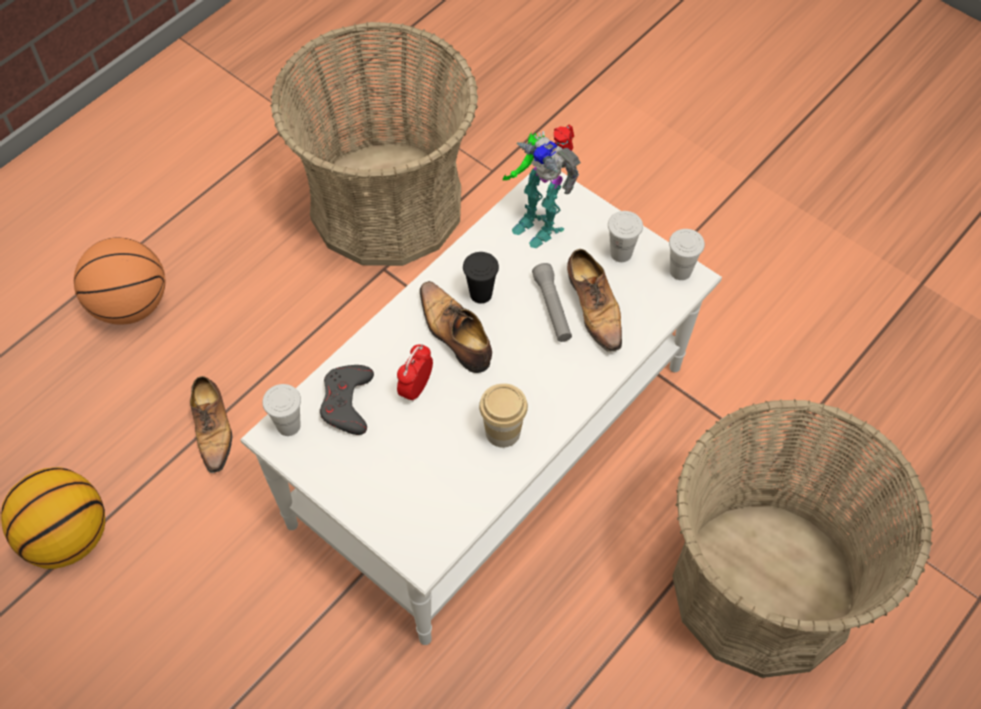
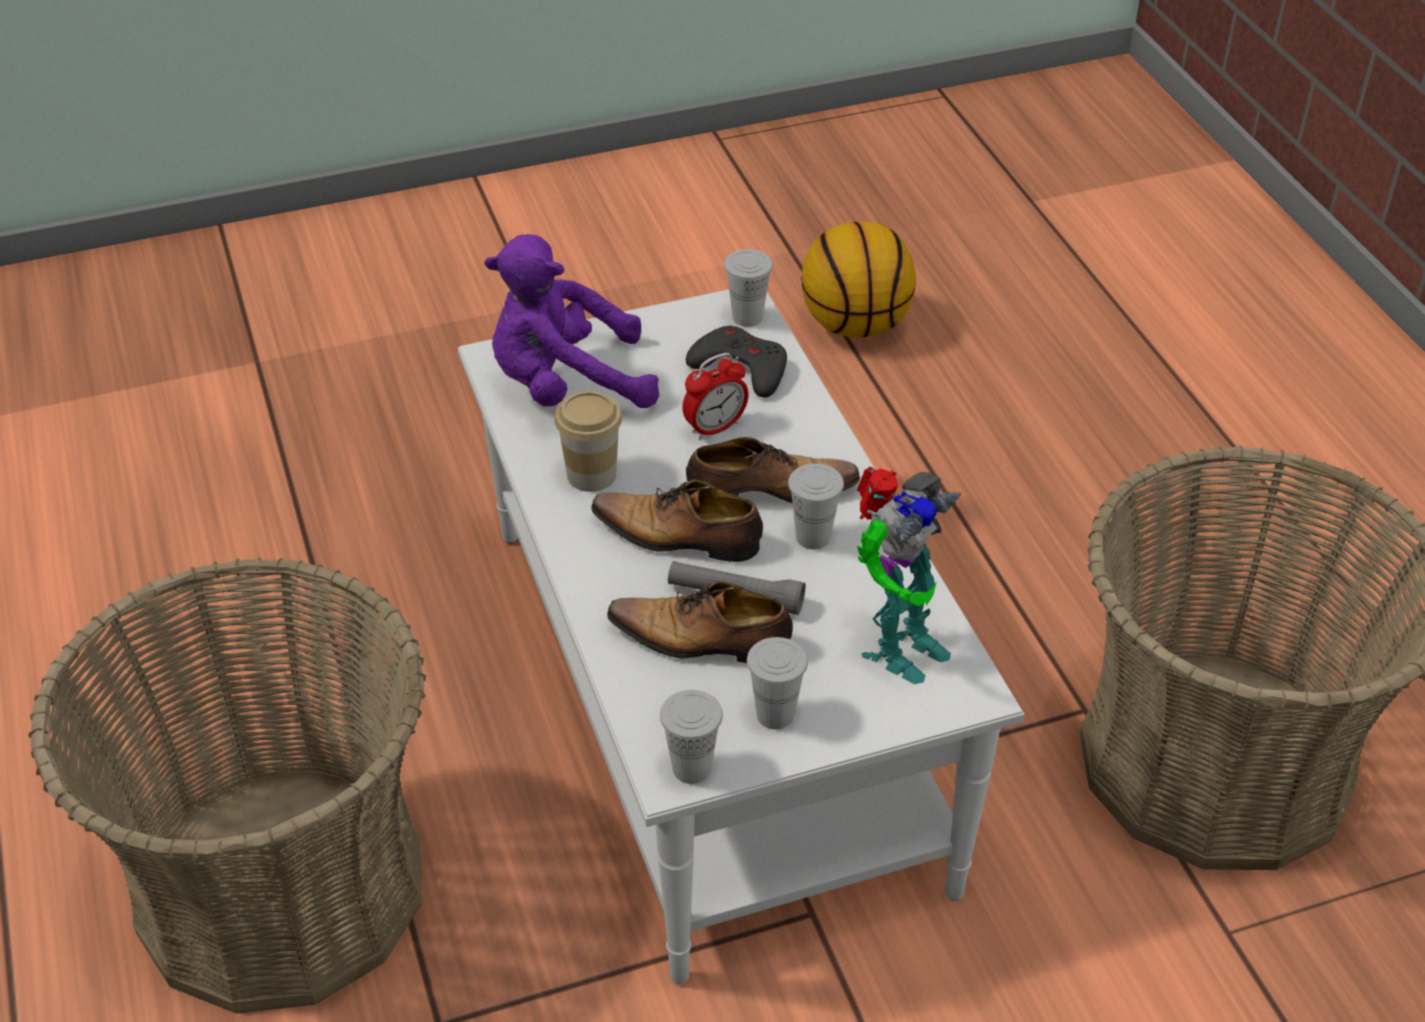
camera: 120 degrees right, 15 degrees down
basketball [74,237,165,325] -> none
shoe [190,376,232,473] -> shoe moved to [591,479,763,562]
alarm clock [397,344,433,402] -> alarm clock turned 90 degrees clockwise [682,353,749,440]
black cup [463,252,499,304] -> white cup [788,463,844,549]
toy robot [503,125,581,248] -> toy robot turned 150 degrees clockwise [857,466,961,684]
none -> purple plush toy [484,234,659,408]

